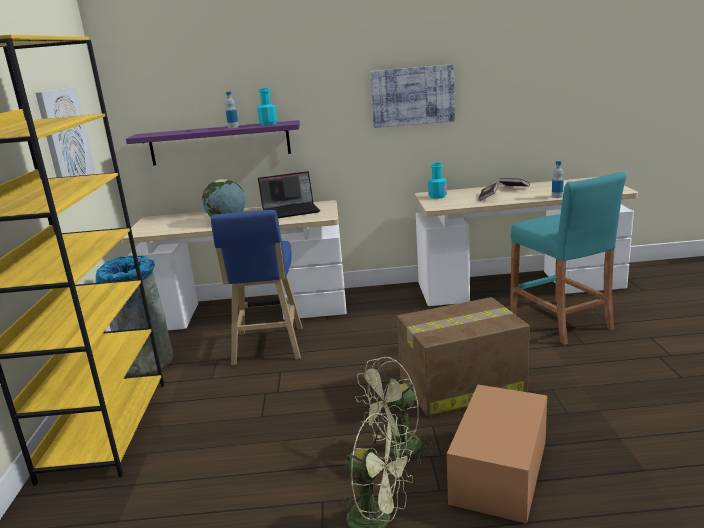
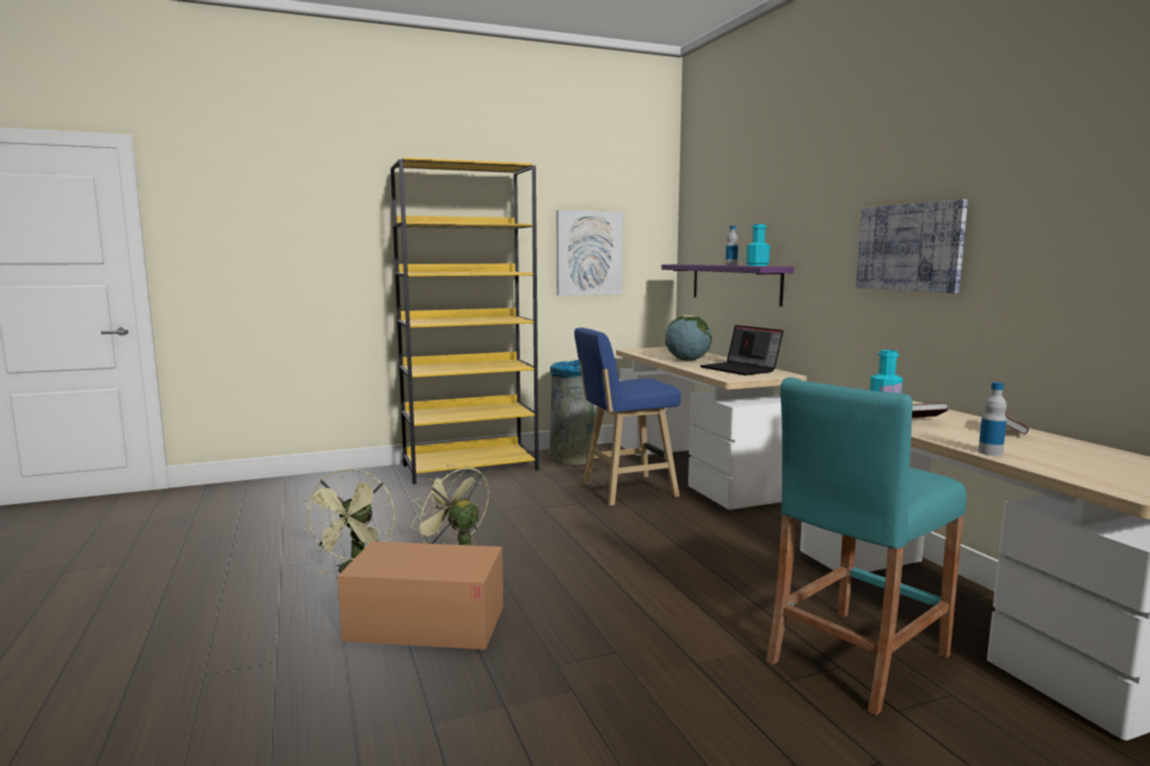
camera: 70 degrees right, 10 degrees down
cardboard box [397,297,530,417] -> none

